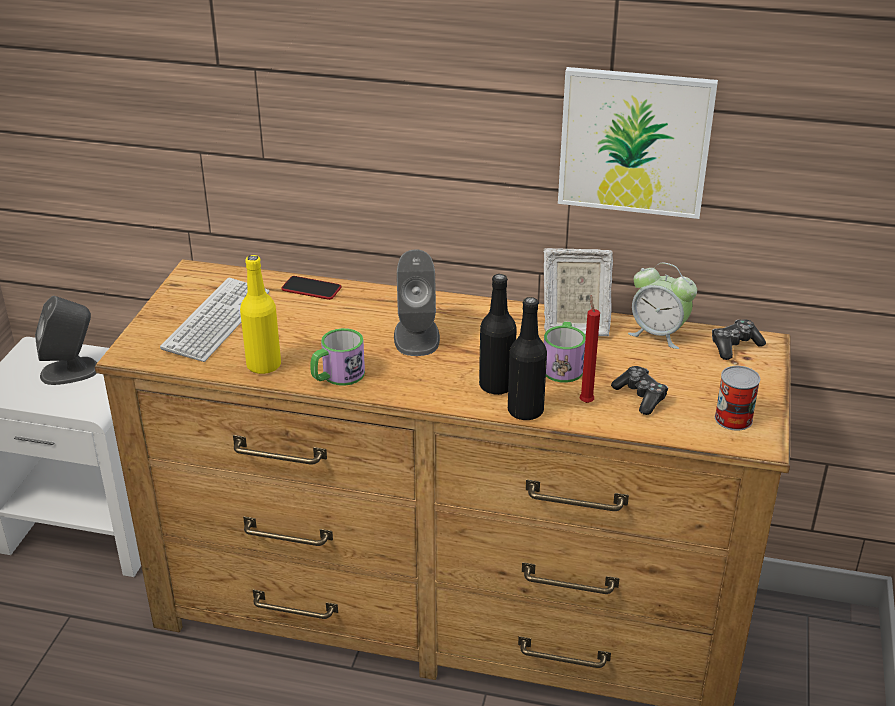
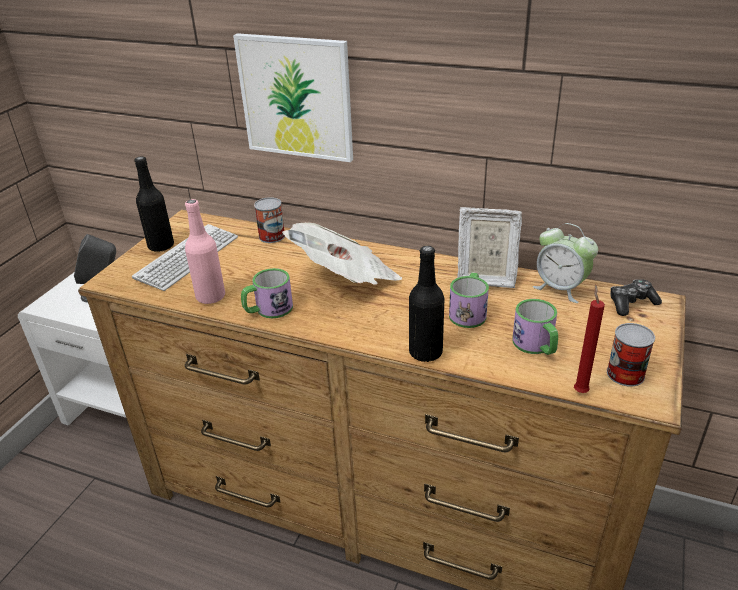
camera: 10 degrees right, 0 degrees up
yellow bottle [240,255,281,374] -> pink bottle [185,199,225,304]
phone [281,276,341,300] -> can [254,197,285,243]
grey speaker [394,249,440,356] -> newspaper [282,222,402,285]
black bottle [479,274,517,395] -> black bottle moved to [134,156,174,252]
picture [558,67,718,219] -> picture moved to [233,33,353,162]
red candle [580,295,600,403] -> red candle moved to [574,285,605,393]
game controller [611,366,668,415] -> mug [512,299,558,355]

